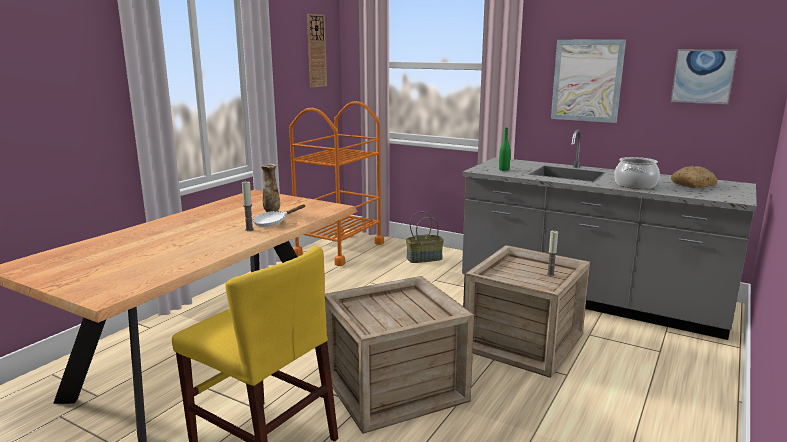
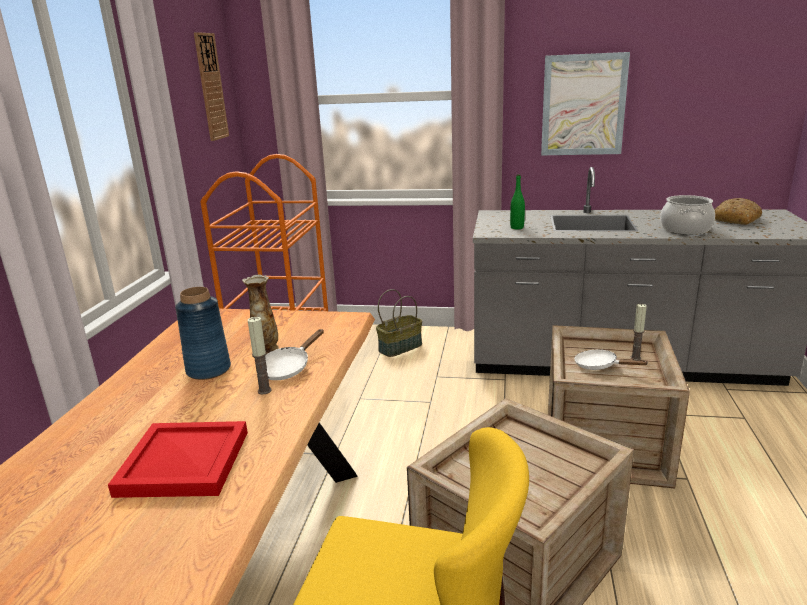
camera: 20 degrees left, 5 degrees up
picture [671,49,737,105] -> none
none -> red tray [108,421,248,498]
none -> blue vase [175,287,231,380]
none -> white frying pan [574,350,647,370]

